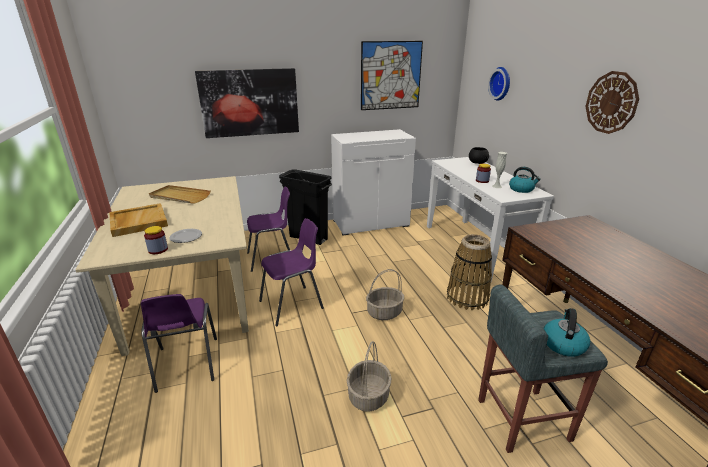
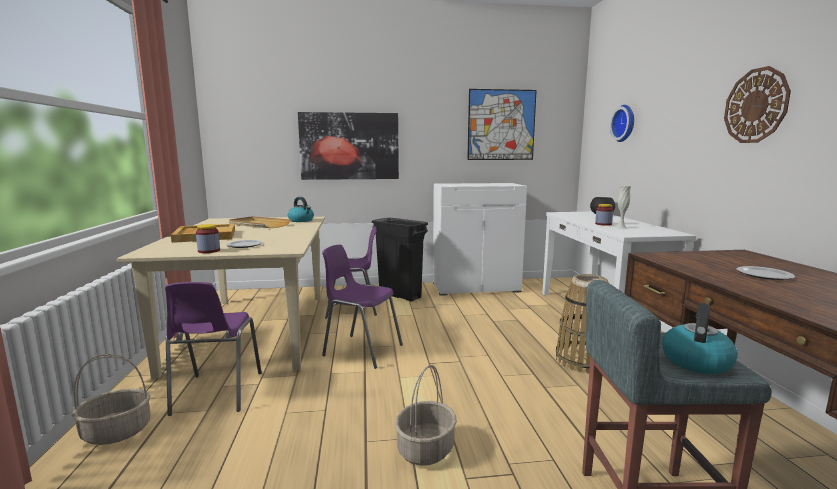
camera: 10 degrees right, 15 degrees down
purple chair [259,218,324,326] -> purple chair turned 135 degrees counterclockwise [322,245,403,369]
basket [366,269,404,320] -> basket moved to [72,354,150,445]
kettle [509,167,541,193] -> kettle moved to [288,197,314,222]
none -> plate [737,266,795,280]

